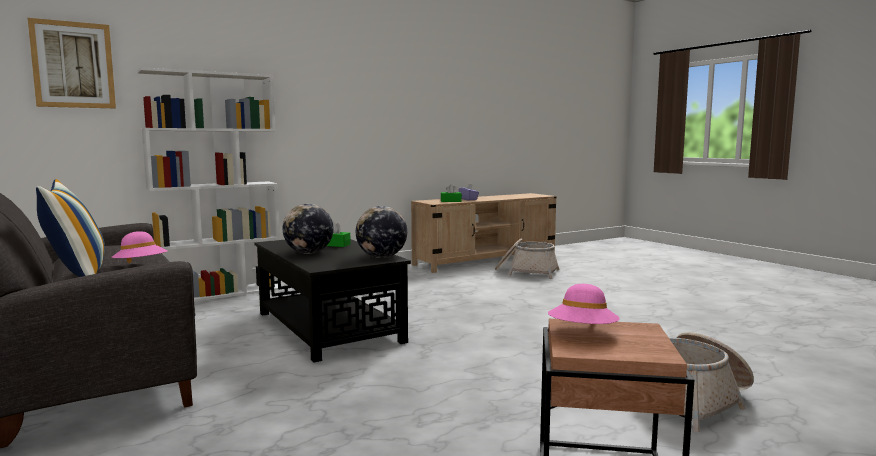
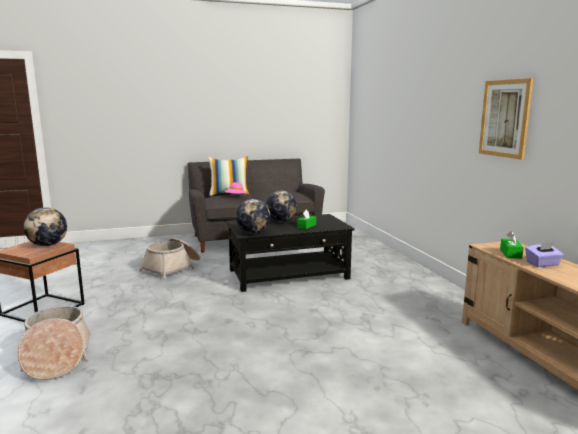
camera: 105 degrees right, 5 degrees up
picture [28,18,116,109] -> picture moved to [479,78,533,160]
white bookcase [137,67,282,302] -> none
basket [495,239,560,279] -> basket moved to [139,238,200,280]
pink hat [548,284,620,324] -> globe [24,207,67,246]

